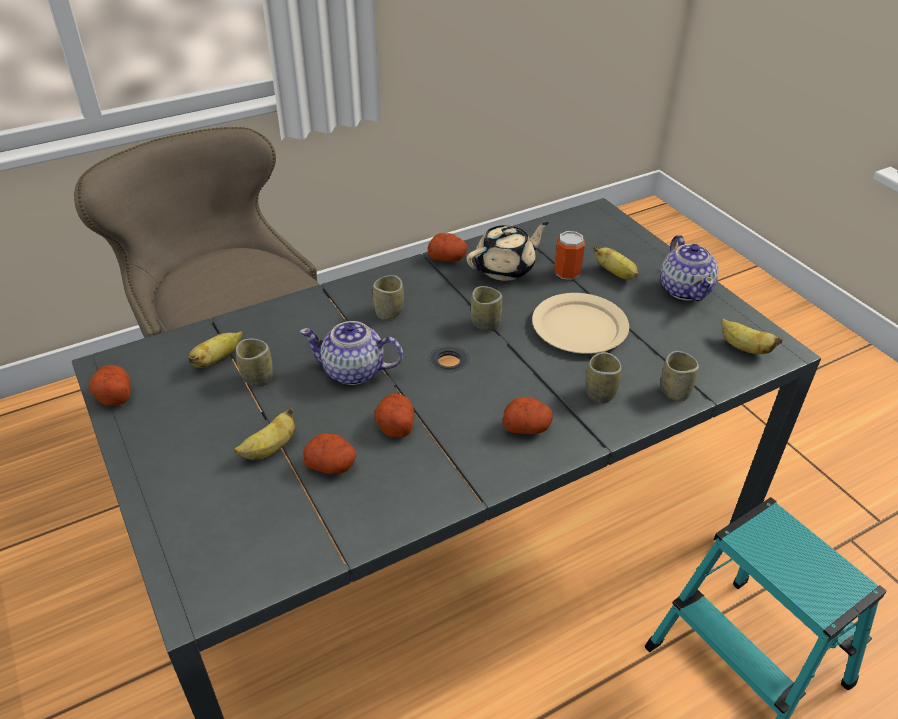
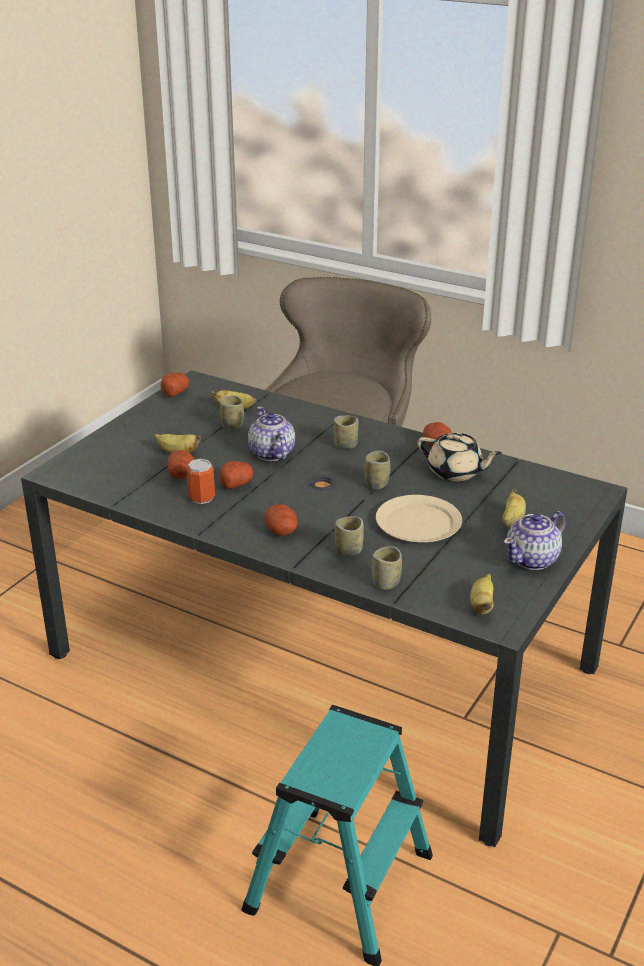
camera: 60 degrees right, 10 degrees down
can [554,231,585,280] -> can moved to [187,459,215,504]

